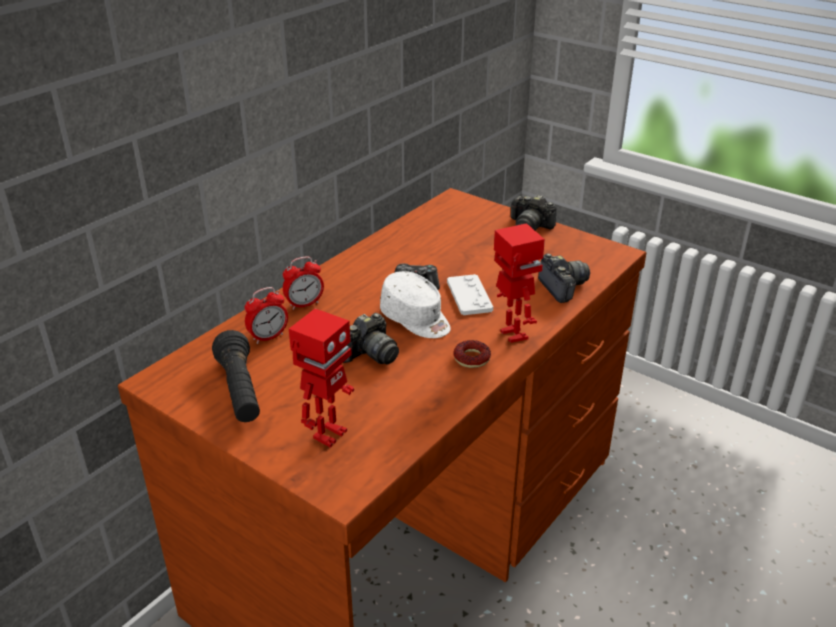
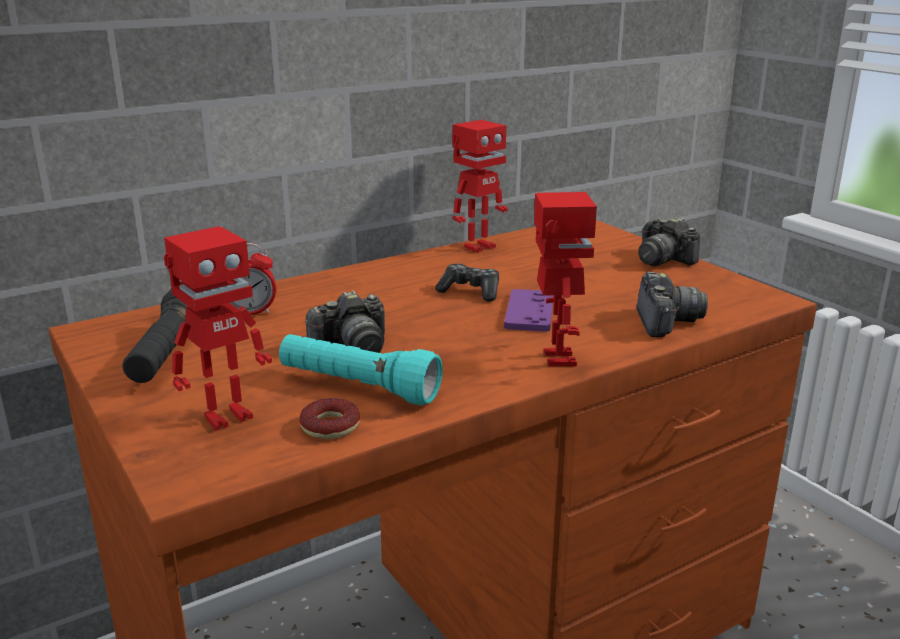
camera: 20 degrees right, 10 degrees down
alarm clock [283,256,324,310] -> none
white cap [380,271,451,338] -> none
white game controller [447,274,493,315] -> purple game controller [504,289,554,332]
donut [453,340,491,368] -> donut moved to [299,398,360,439]
none -> turquoise flashlight [279,334,443,405]
none -> toy robot [452,120,508,253]

